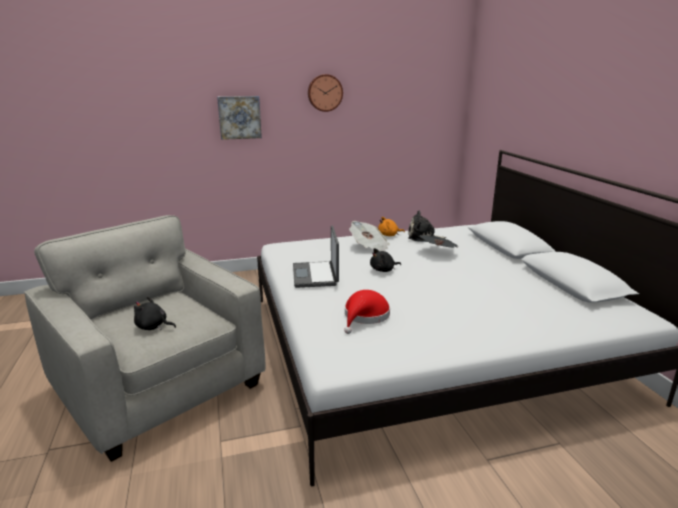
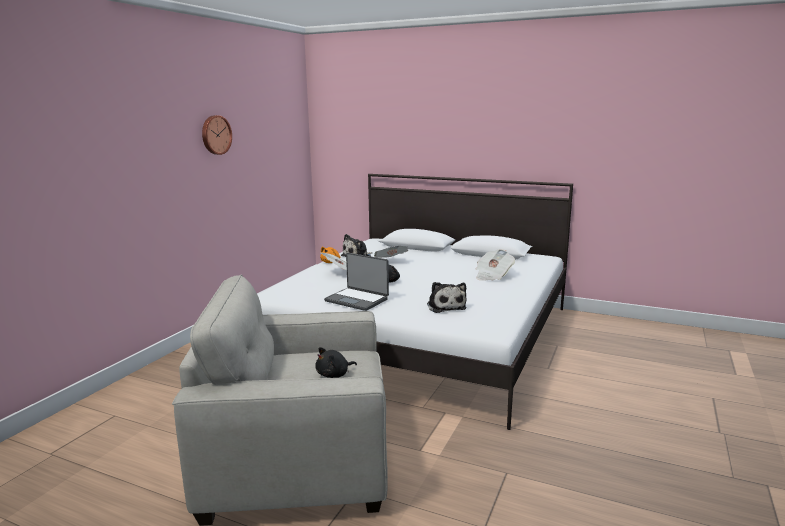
camera: 50 degrees left, 5 degrees down
picture [217,96,262,140] -> none
red hat [344,290,390,334] -> plush toy [427,282,467,313]
none -> newspaper [476,249,515,281]

